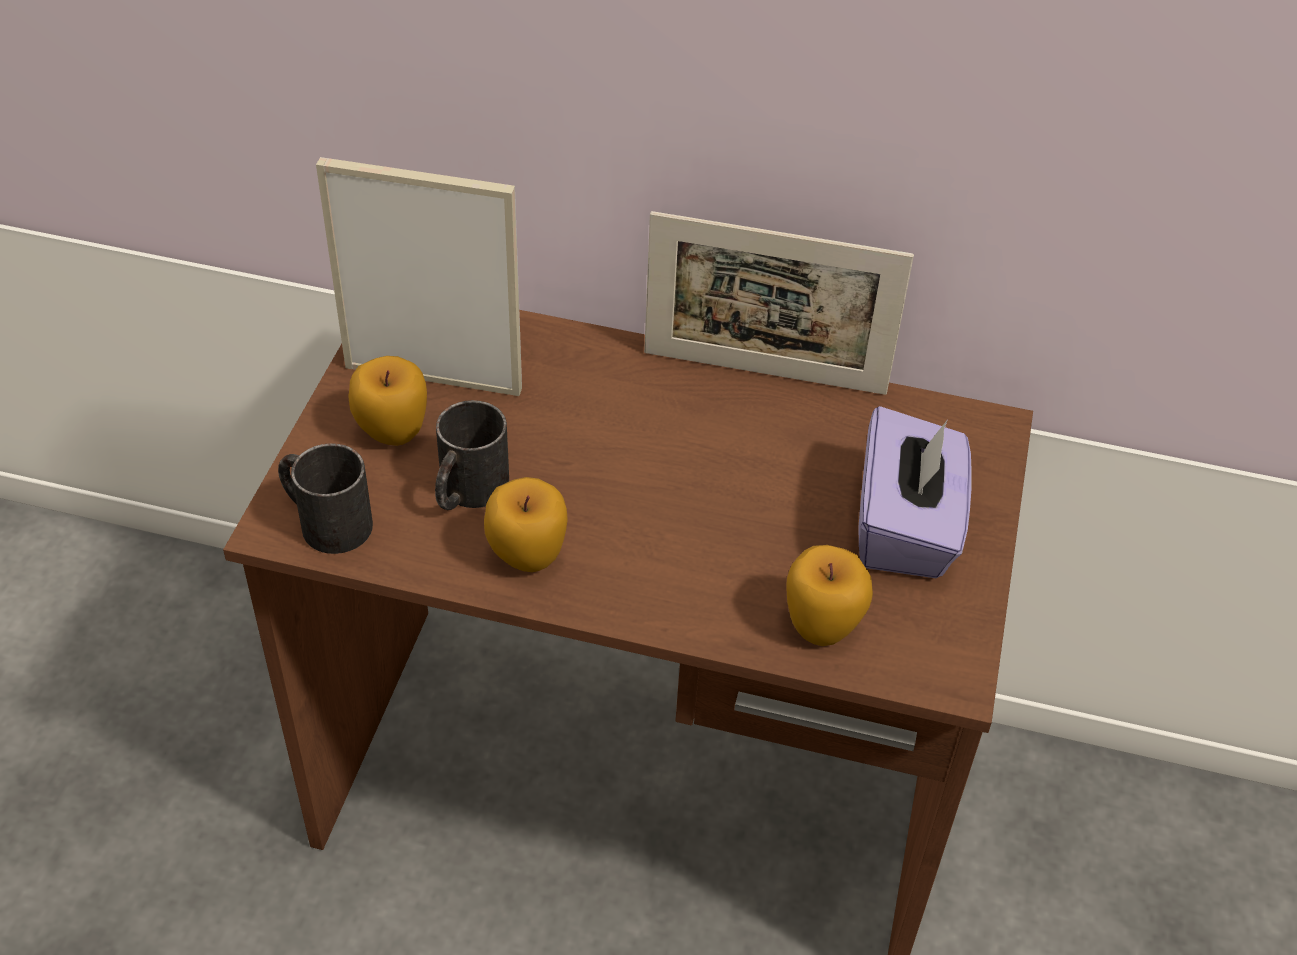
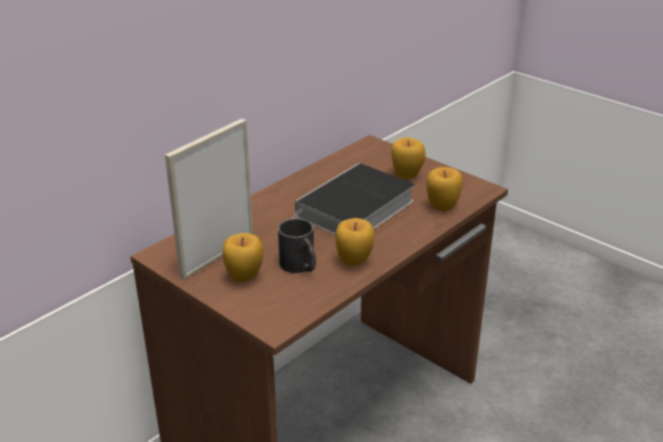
camera: 60 degrees left, 15 degrees down
black mug [278,443,373,554] -> none
picture frame [644,211,914,395] -> none
purple tissue box [858,406,972,578] -> apple [391,137,425,179]
none -> book [292,163,415,235]

